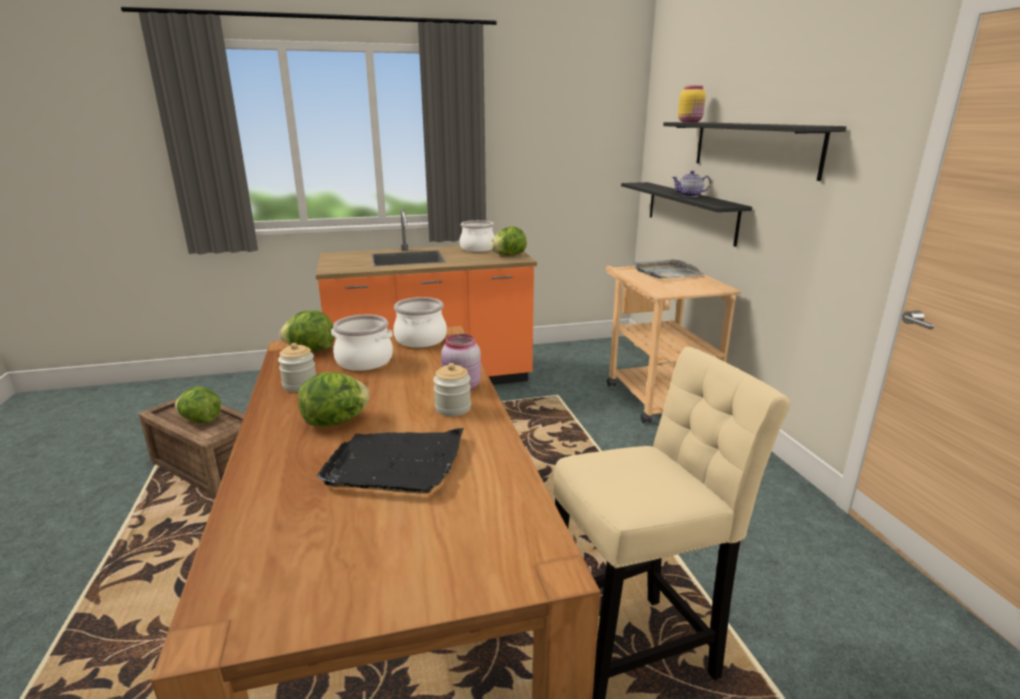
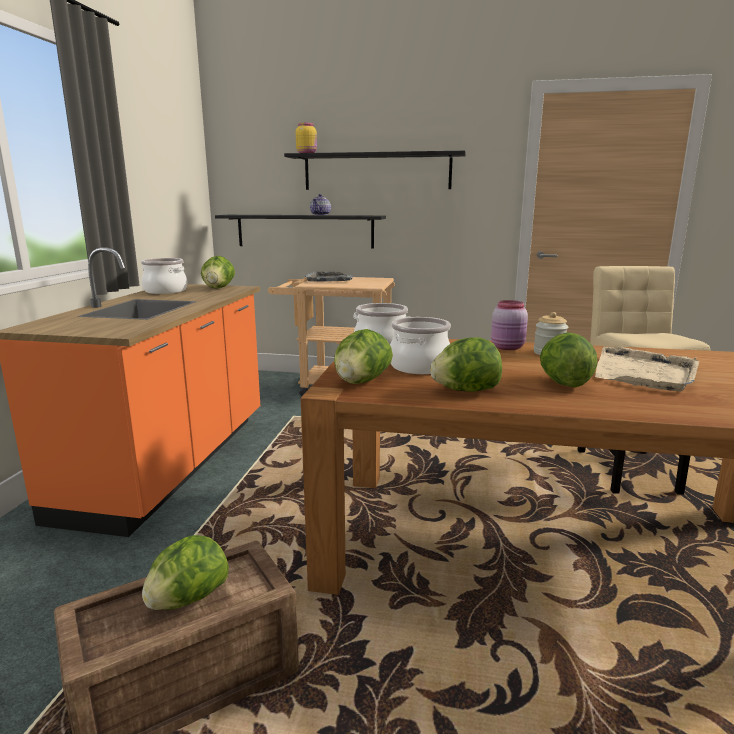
camera: 65 degrees left, 5 degrees down
jar [278,343,316,392] -> lettuce [431,337,502,392]
black tray [317,428,464,494] -> beige tray [595,346,699,391]

